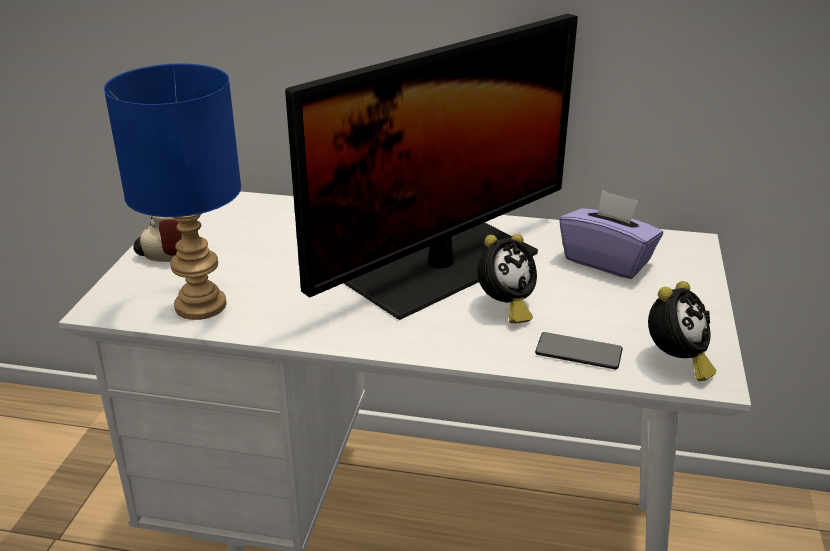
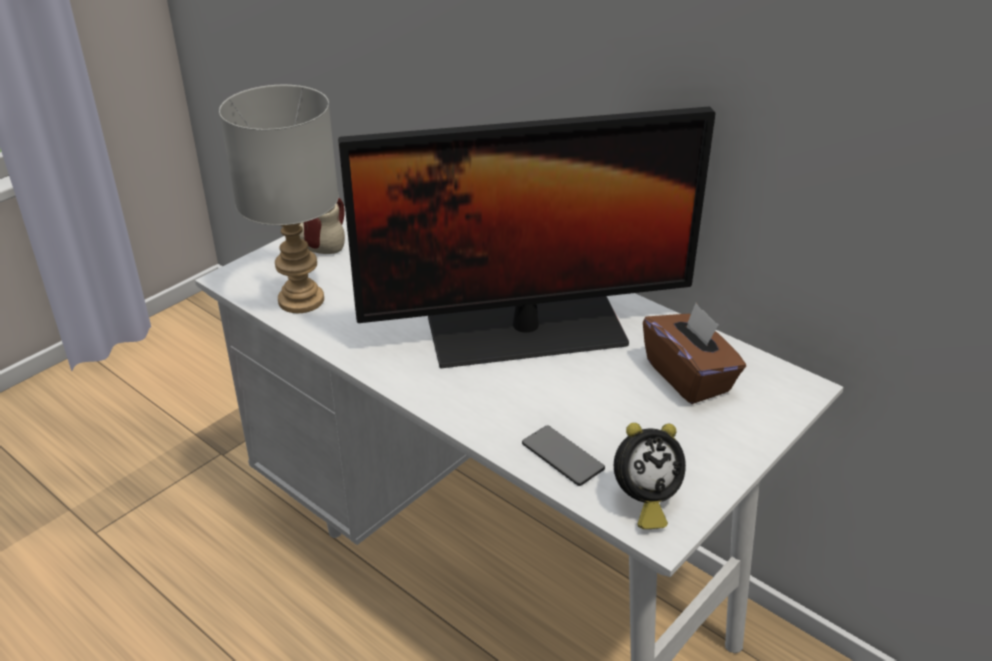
camera: 30 degrees right, 5 degrees up
blue table lamp [104,64,241,320] -> grey table lamp [219,85,339,313]
alarm clock [477,234,537,324] -> none
purple tissue box [559,190,663,279] -> brown tissue box [643,303,746,404]

